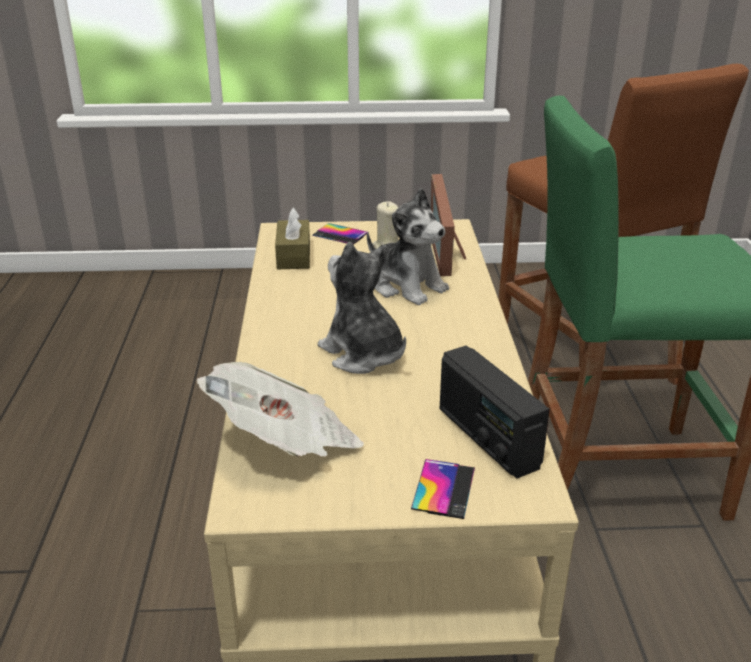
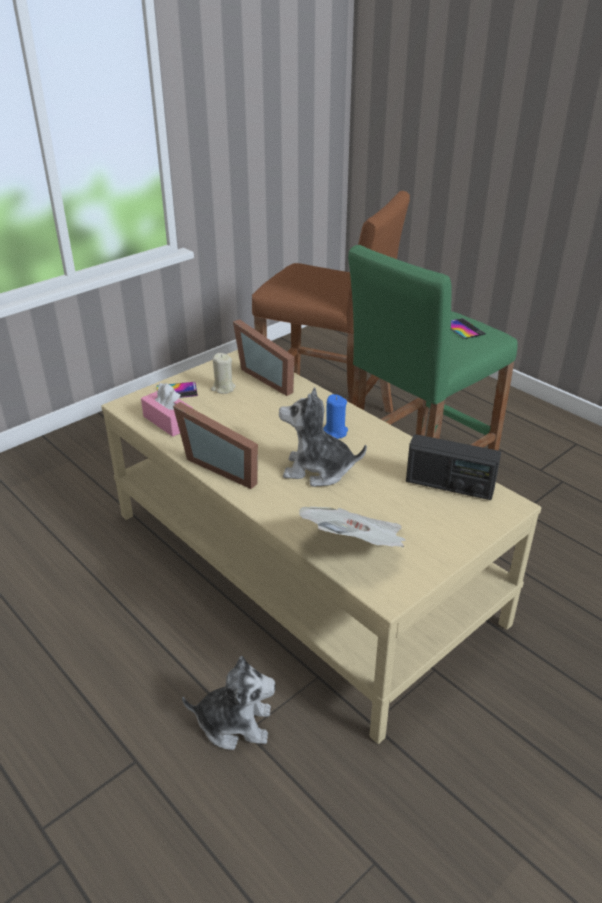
camera: 40 degrees left, 5 degrees up
brown tissue box [275,208,310,269] -> pink tissue box [141,383,193,437]
plush toy [367,188,449,305] -> plush toy moved to [182,656,276,750]
phone [411,459,475,519] -> phone moved to [451,318,486,339]
none -> picture frame [173,402,258,489]
none -> blue candle [323,394,348,439]

